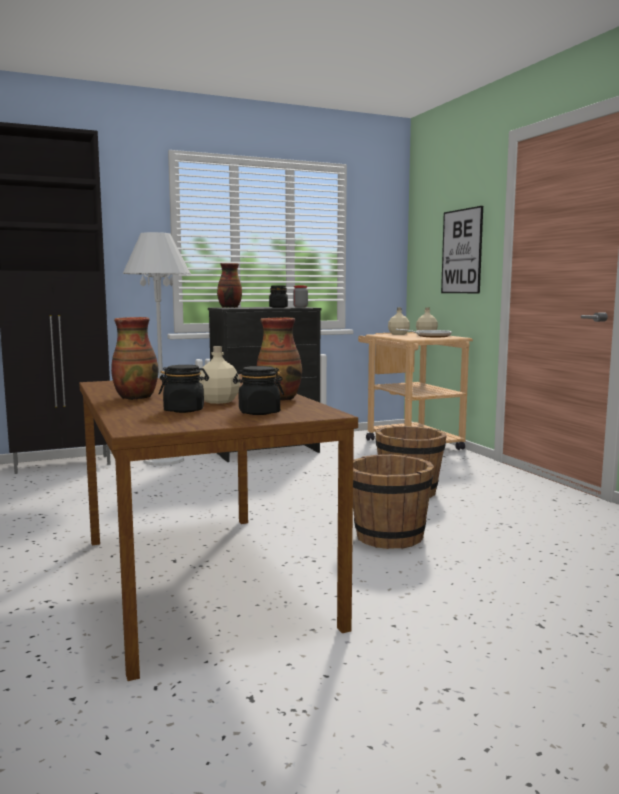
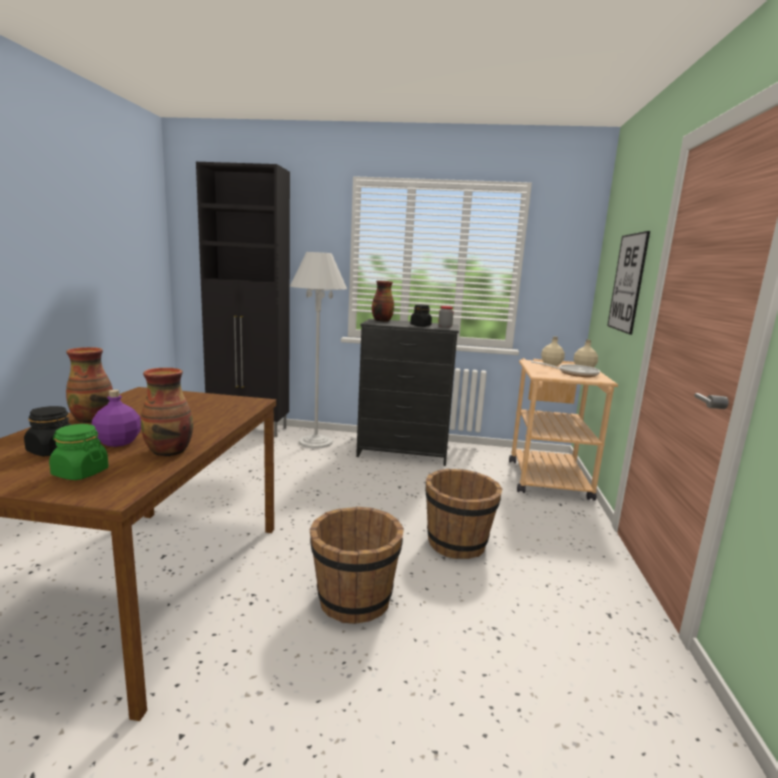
camera: 30 degrees right, 5 degrees up
beige bottle [199,346,240,404] -> purple bottle [92,390,141,447]
black jar [233,366,284,415] -> green jar [49,424,109,480]

